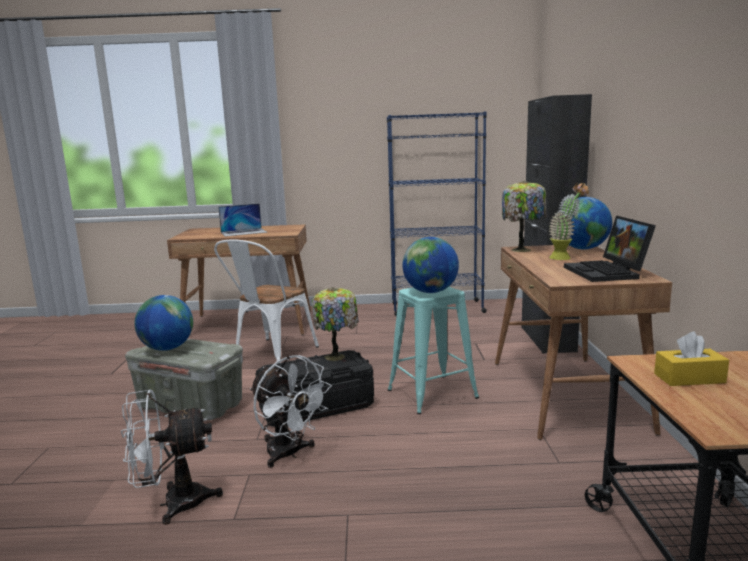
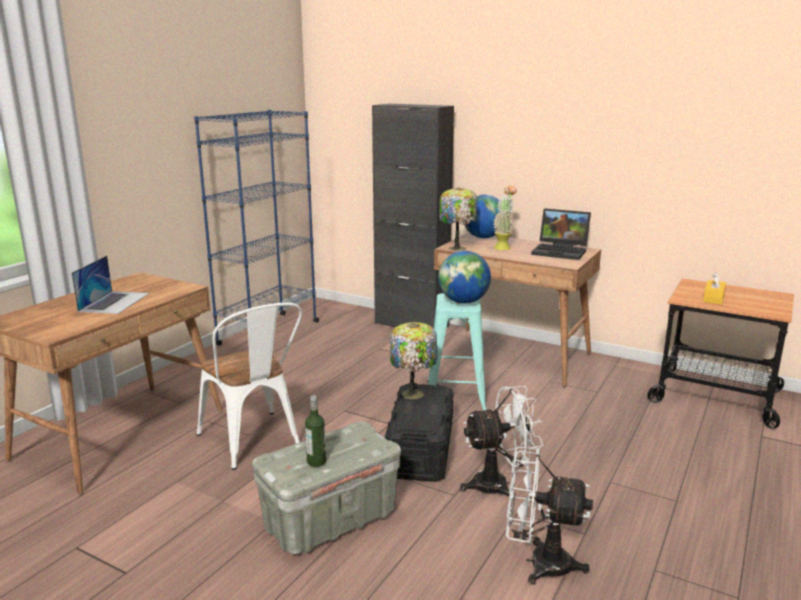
camera: 60 degrees left, 5 degrees up
white fan [121,390,223,525] -> white fan turned 90 degrees clockwise [506,446,593,585]
globe [134,295,193,351] -> bottle [305,396,326,467]

